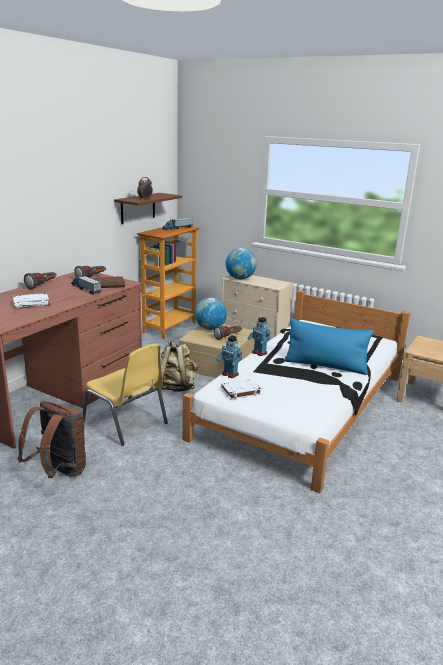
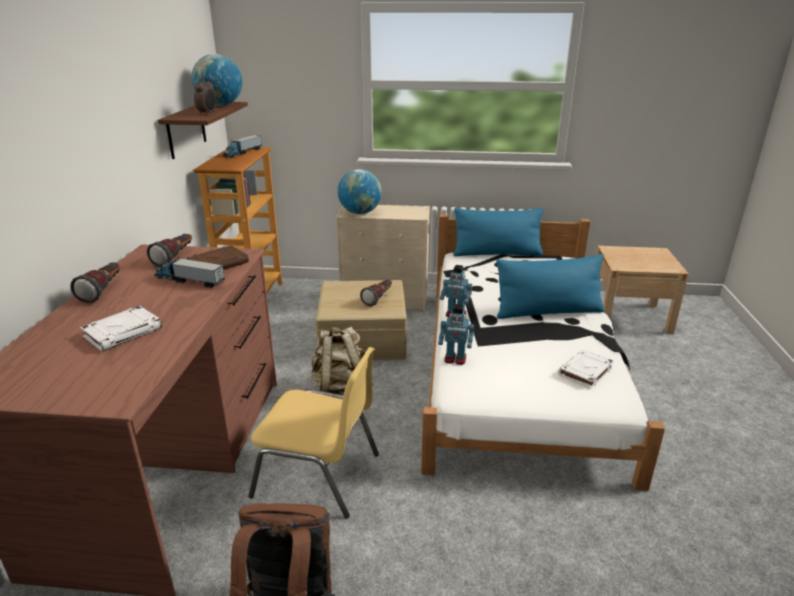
camera: 25 degrees left, 5 degrees up
globe [195,298,227,330] -> globe moved to [192,54,242,106]
white book [221,379,262,399] -> white book moved to [558,349,614,389]
none -> blue pillow [453,208,544,256]

